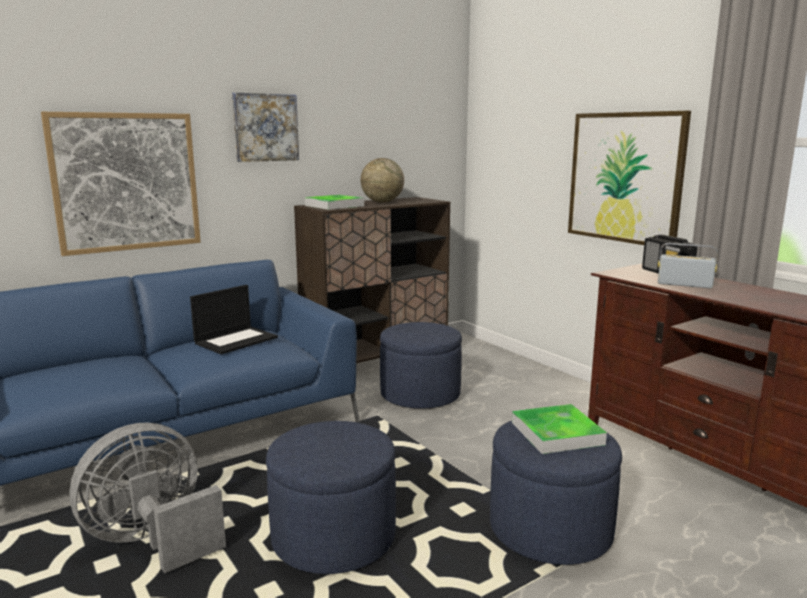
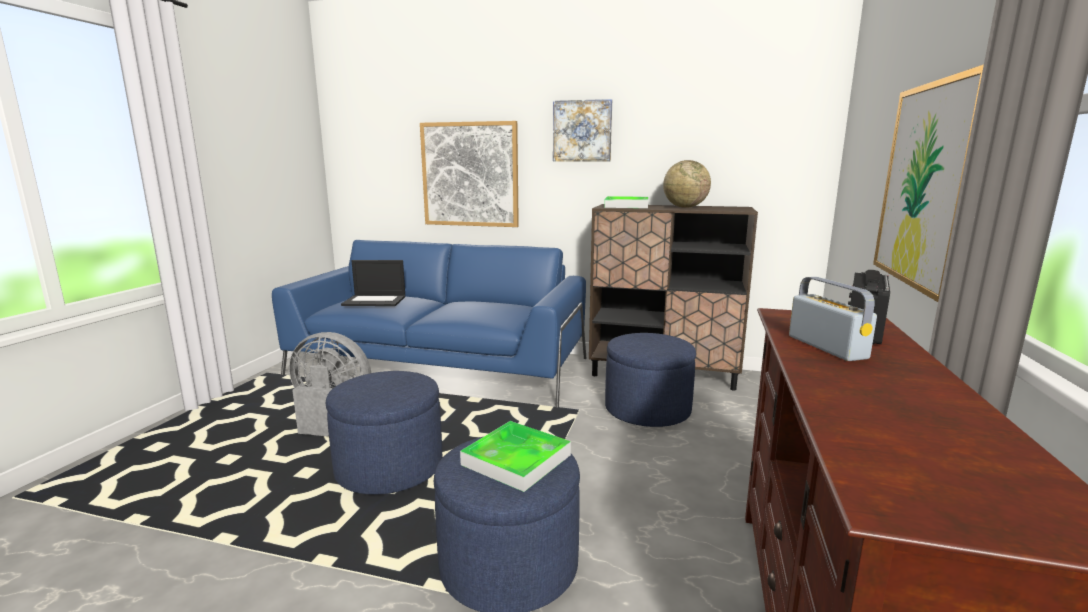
camera: 50 degrees right, 0 degrees up
laptop [190,285,278,354] -> laptop moved to [341,260,405,306]

